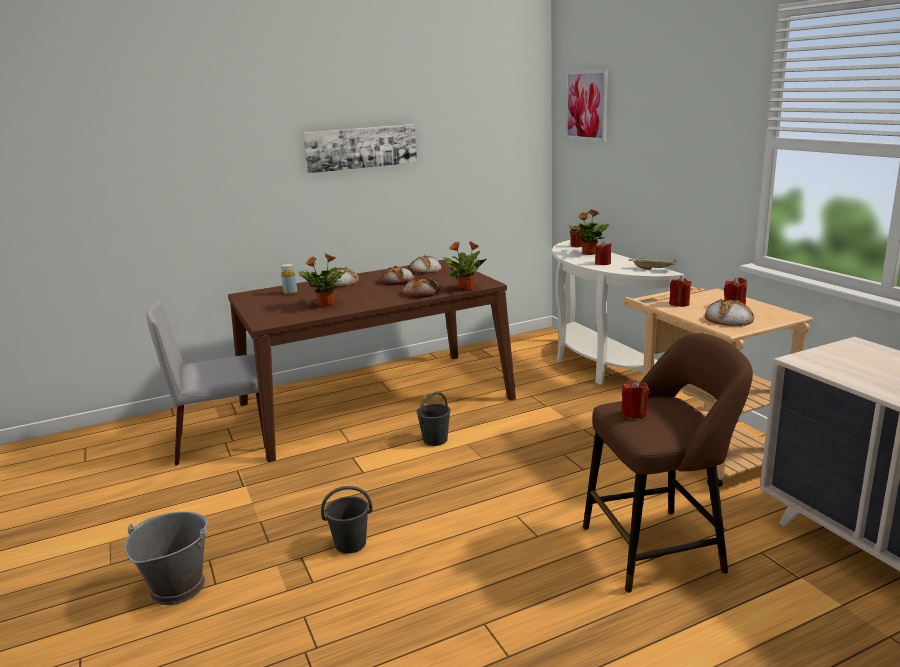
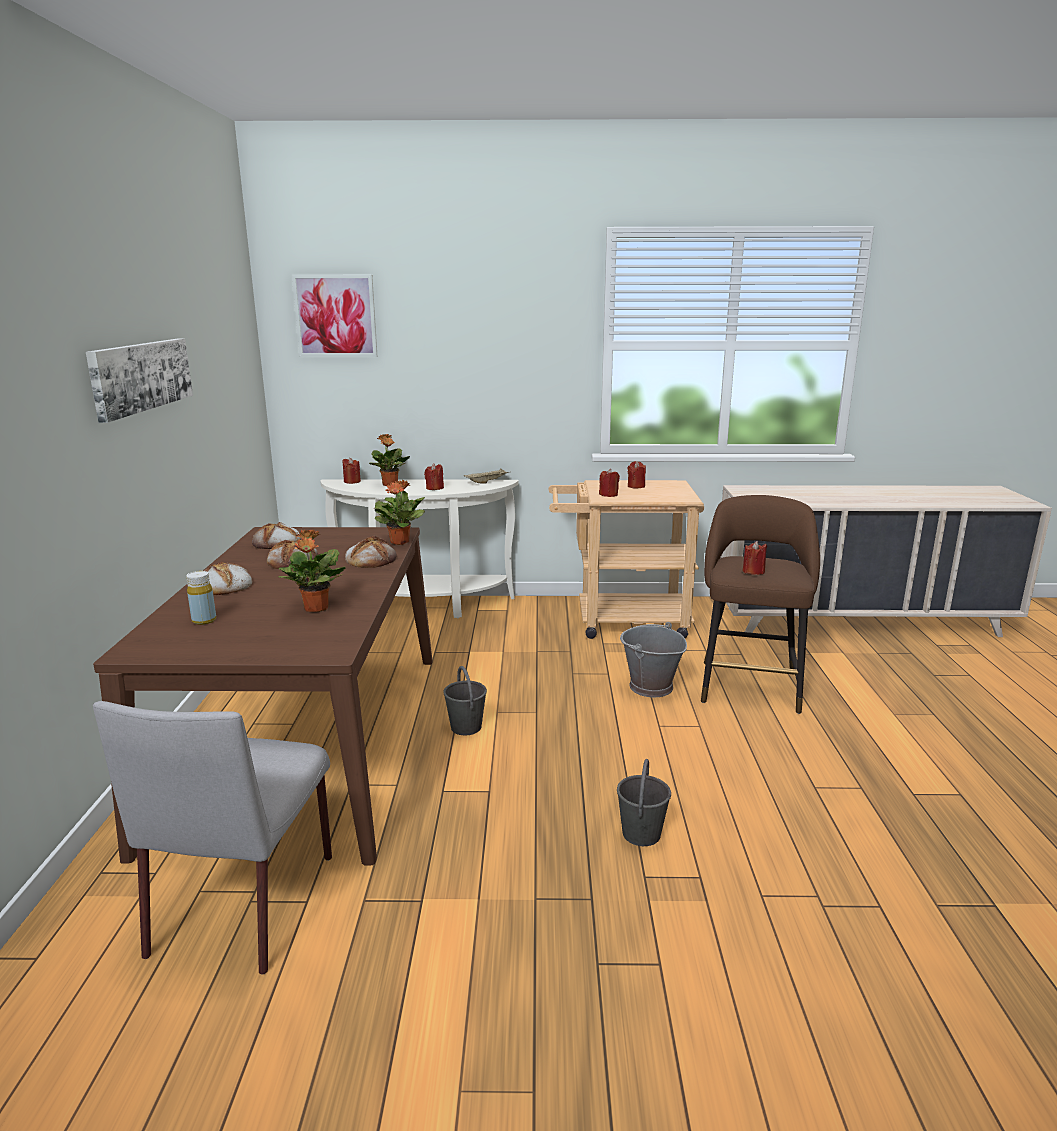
camera: 65 degrees left, 0 degrees up
grey bucket [125,512,208,605] -> grey bucket moved to [620,622,687,697]
bread [705,299,754,326] -> none

